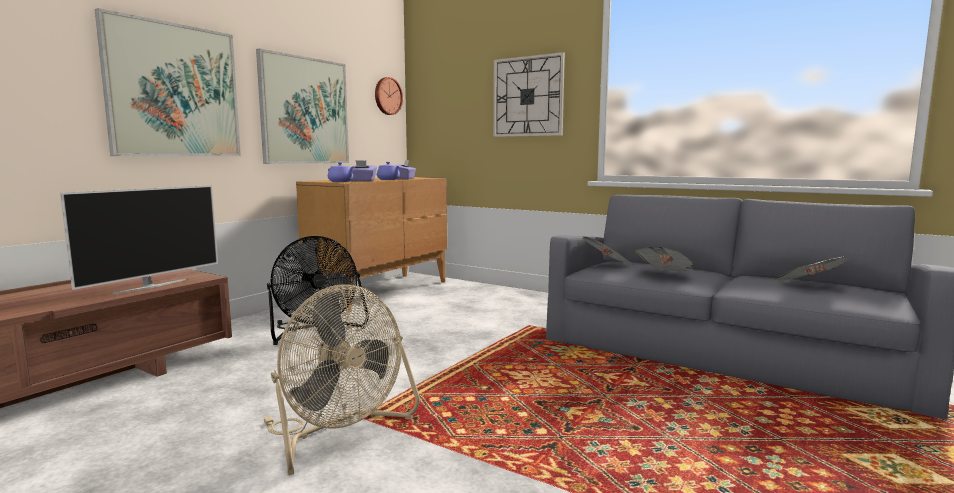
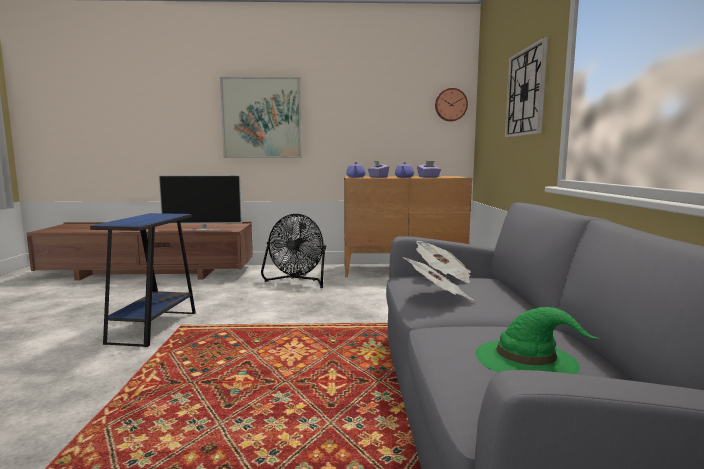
camera: 55 degrees right, 0 degrees up
picture [256,49,349,164] -> none
beige fan [264,284,420,475] -> blue side table [90,213,196,347]
newspaper [774,256,850,280] -> green hat [476,307,599,374]

